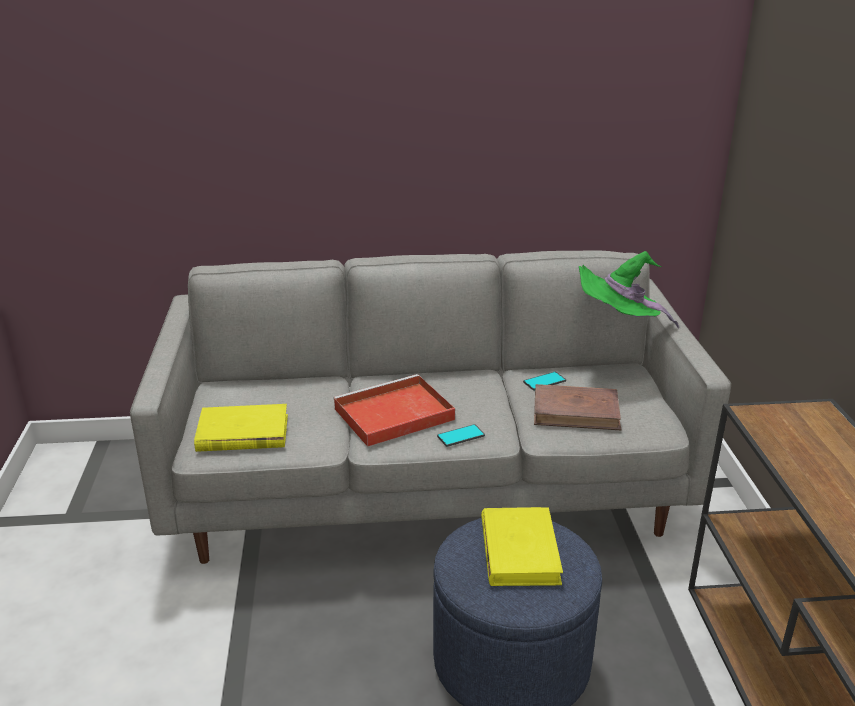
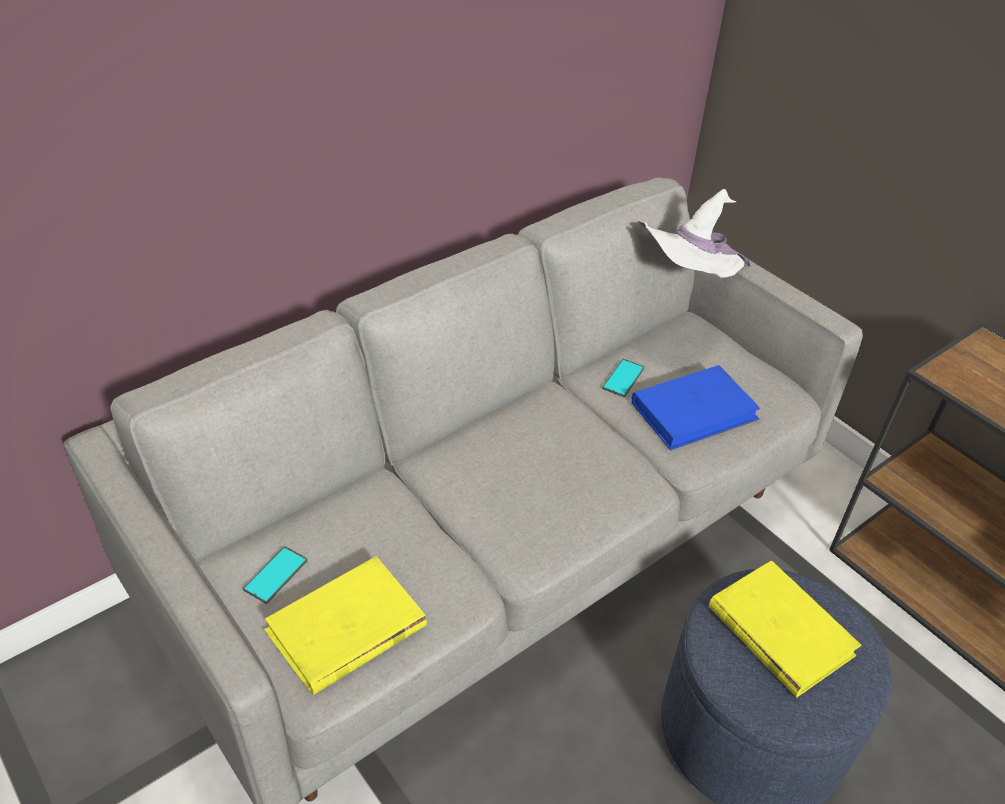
camera: 35 degrees left, 15 degrees up
red tray [333,374,455,447] -> none
phone [437,424,485,447] -> phone moved to [243,546,308,604]
brown book [534,384,622,430] -> blue book [632,365,760,450]
green hat [578,251,679,329] -> white hat [638,189,751,278]

